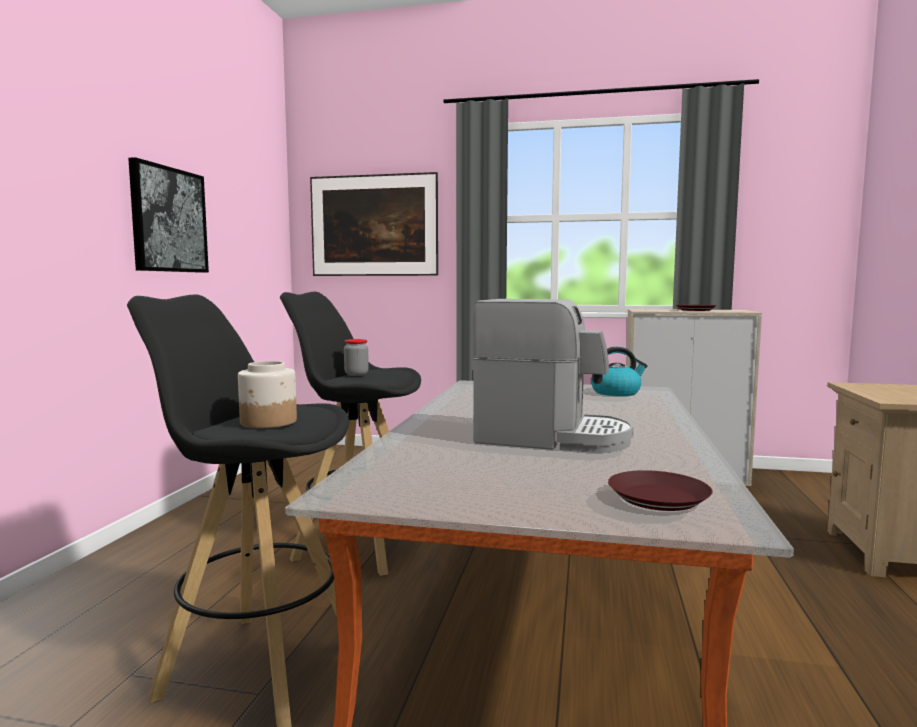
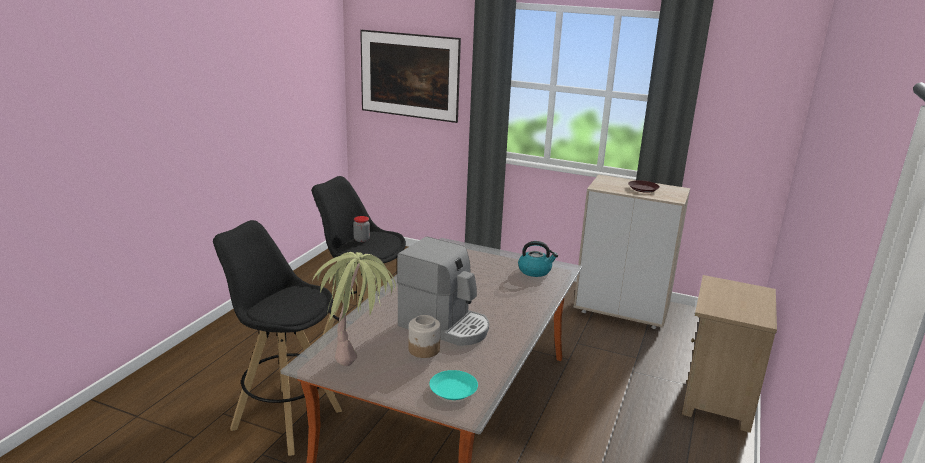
camera: 10 degrees right, 15 degrees up
picture [128,157,209,273] -> none
jar [238,361,297,428] -> jar moved to [409,315,441,358]
brown plate [608,470,713,511] -> turquoise plate [429,370,478,400]
none -> potted plant [312,252,396,366]

